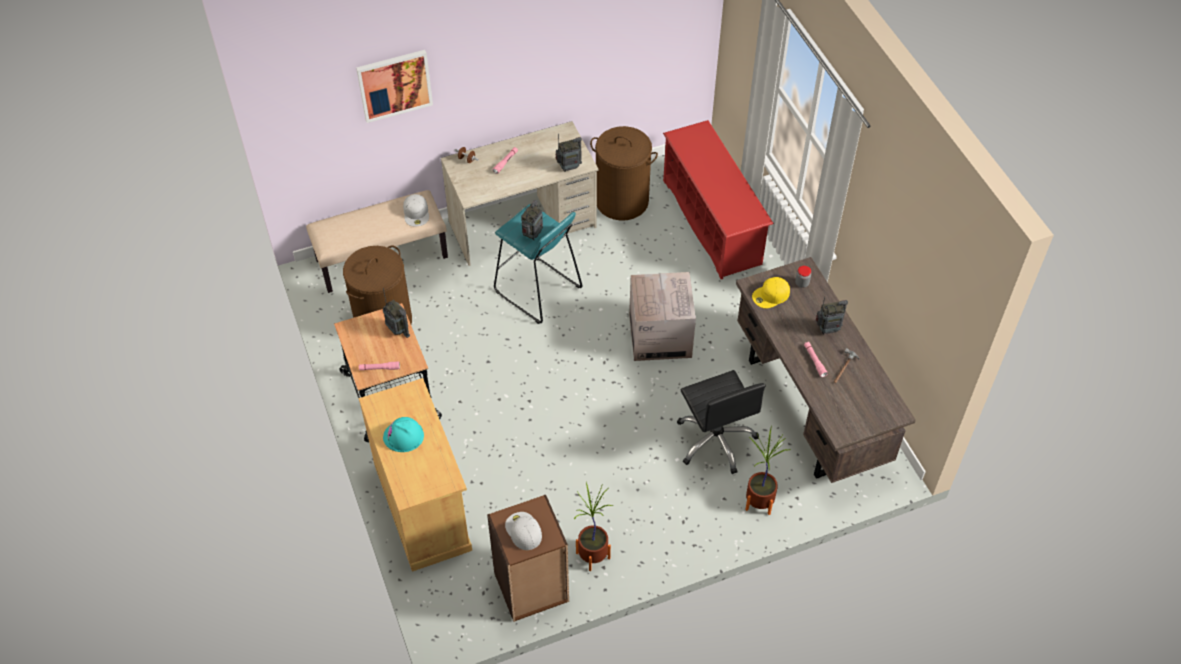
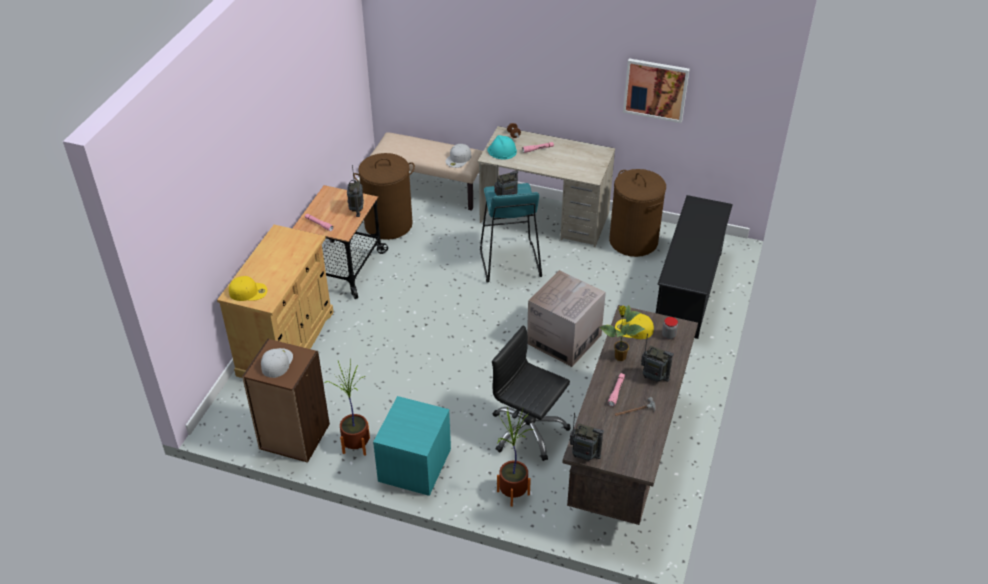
camera: 40 degrees right, 10 degrees down
picture [356,50,433,123] -> picture moved to [623,58,689,123]
turquoise hard hat [383,417,424,452] -> turquoise hard hat moved to [488,135,517,159]
radio [556,134,582,171] -> radio moved to [570,412,604,461]
red shoe rack [663,120,774,279] -> black shoe rack [656,195,733,339]
black office chair [677,370,766,474] -> black office chair turned 105 degrees clockwise [492,325,571,461]
none -> yellow cap [229,276,267,301]
none -> turquoise nightstand [373,396,451,496]
none -> potted plant [599,305,645,361]

